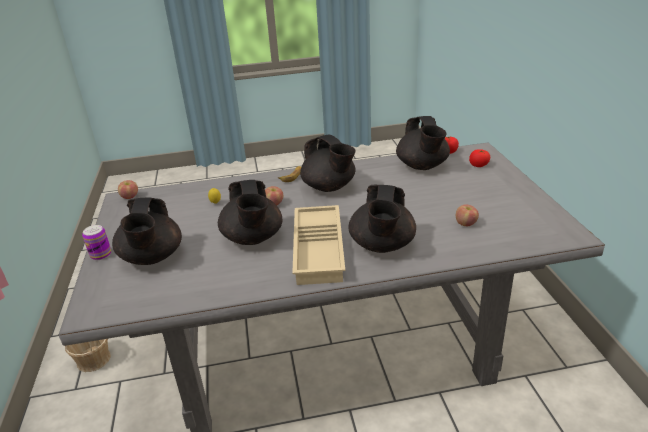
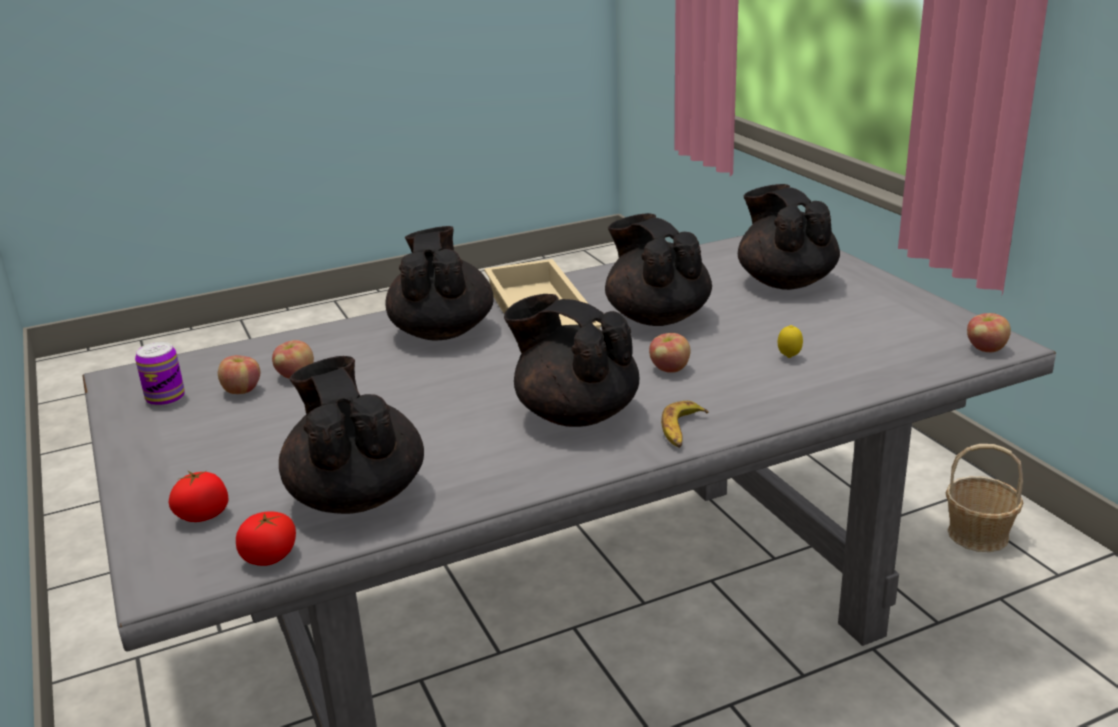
camera: 165 degrees right, 5 degrees down
can [82,225,111,260] -> can moved to [135,342,185,406]
none -> apple [218,355,260,394]

